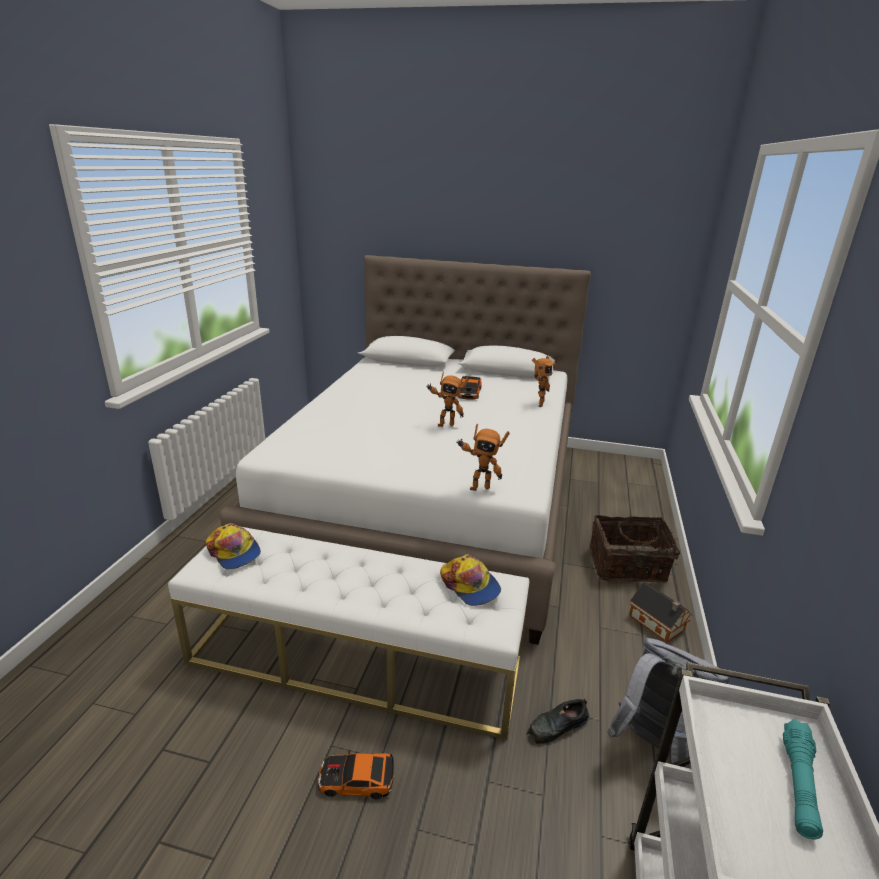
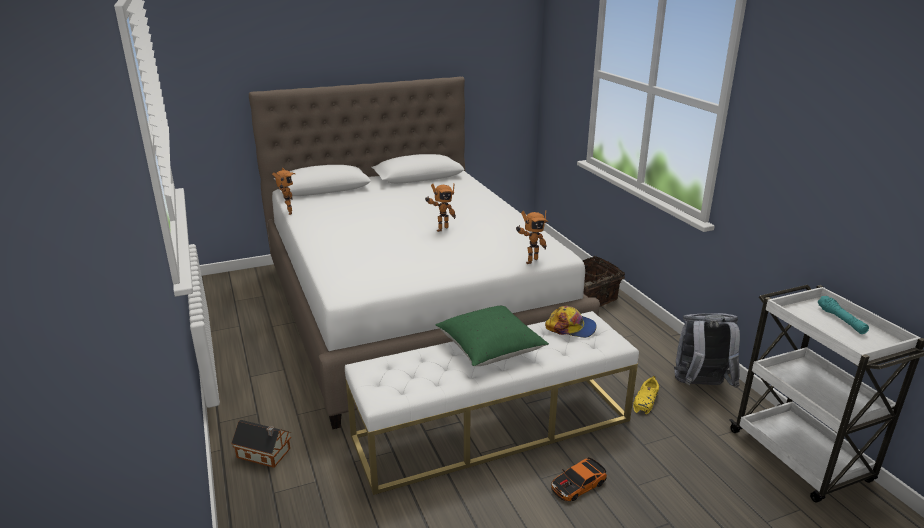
camera: 35 degrees left, 0 degrees up
cap [205,523,261,569] -> none
toy car [457,376,482,399] -> none
black shoe [527,699,589,744] -> yellow shoe [633,376,659,414]
toy robot [532,356,557,407] -> toy robot moved to [272,168,295,215]
toy house [629,582,693,643] -> toy house moved to [231,420,291,468]
none -> green pillow [435,306,549,367]

